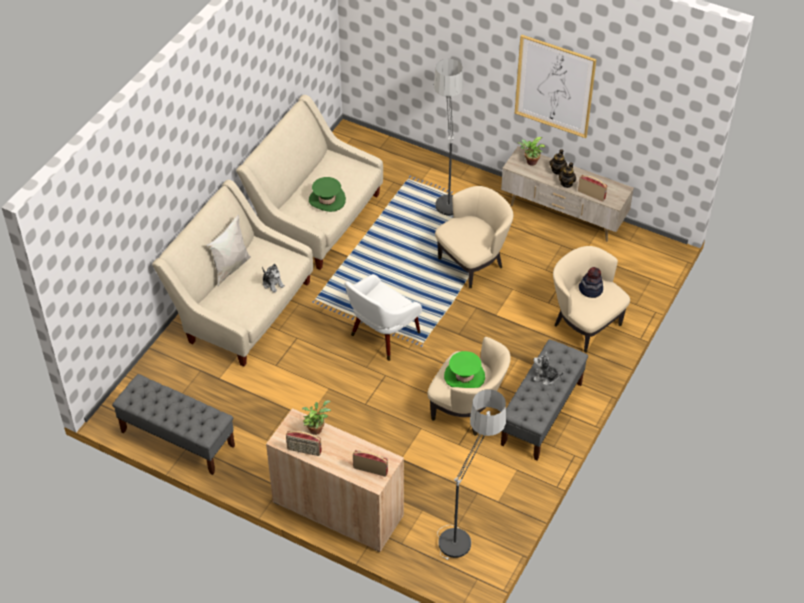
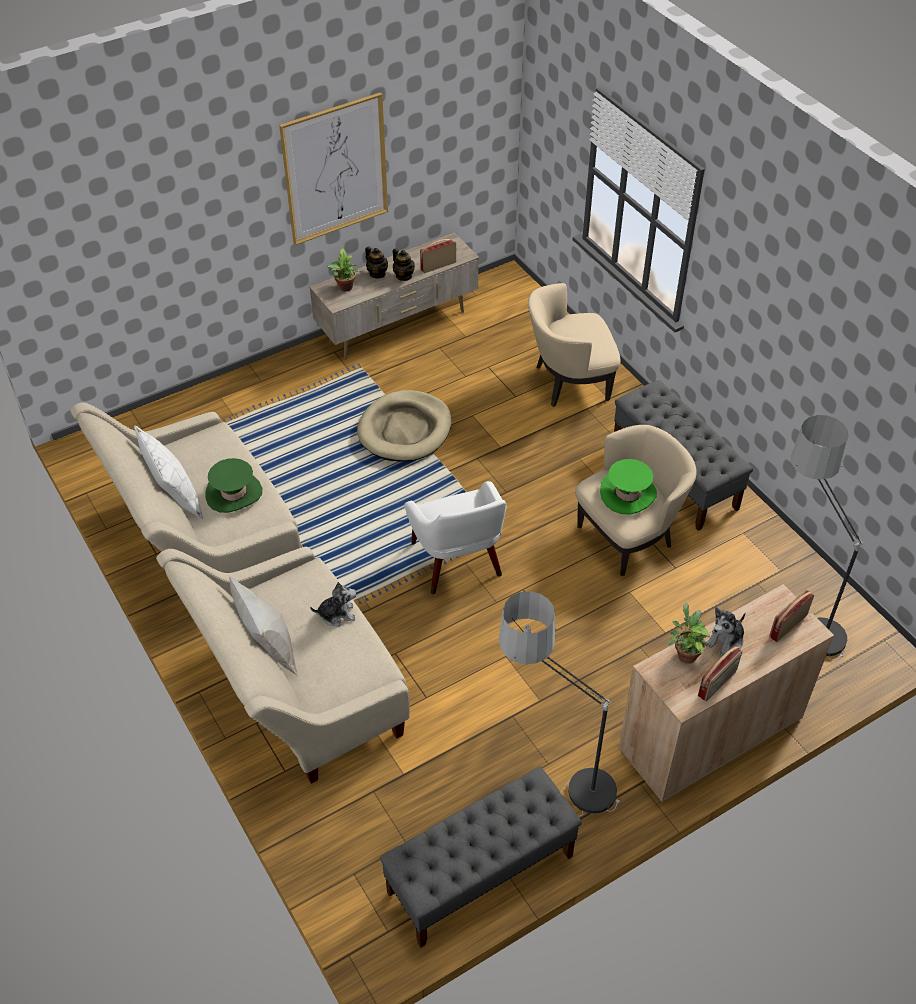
camera: 60 degrees left, 0 degrees up
floor lamp [433,59,463,218] -> floor lamp moved to [499,591,620,817]
beige armchair [435,186,513,288] -> beige dog bed [357,390,452,462]
plush toy [533,351,563,385] -> plush toy moved to [706,607,746,656]
hat [579,267,603,298] -> none
none -> white pillow [134,426,203,519]

